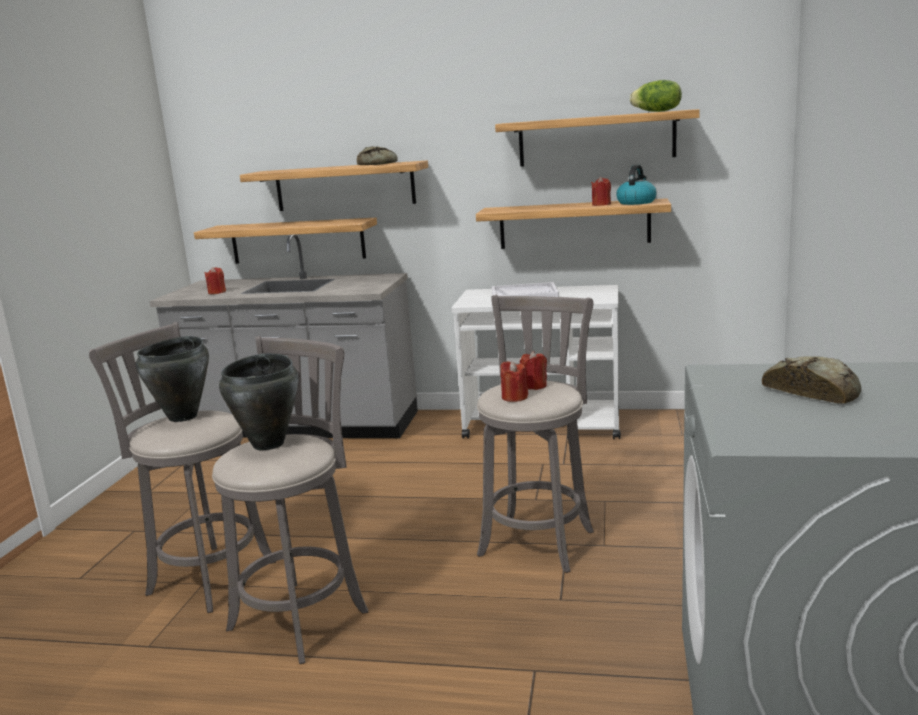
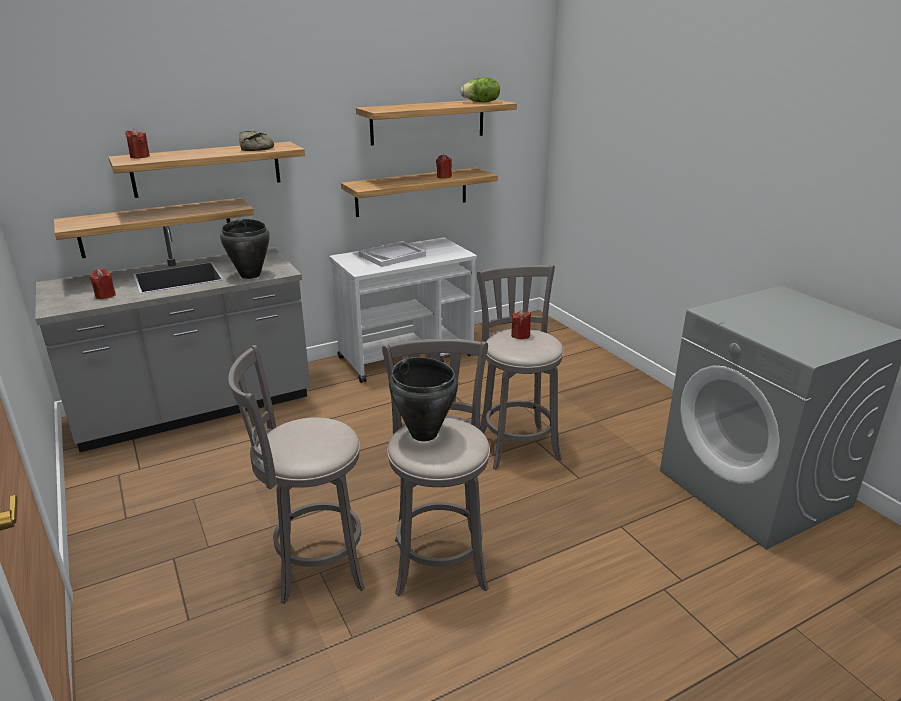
camera: 40 degrees left, 10 degrees up
black cooking pot [135,336,209,422] -> black cooking pot moved to [220,219,270,279]
red candle [500,361,528,402] -> red candle moved to [125,129,150,158]
kettle [616,165,657,205] -> none
bread [762,356,861,403] -> none

